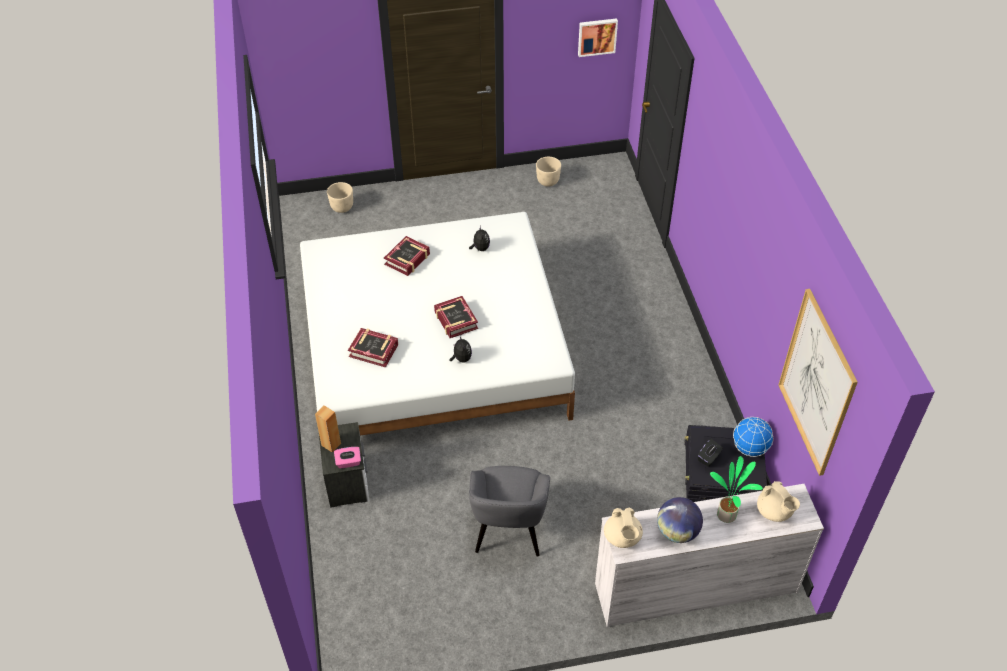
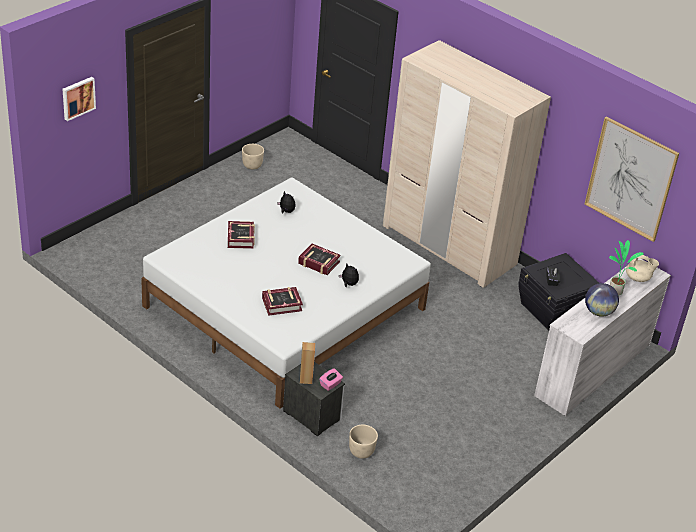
camera: 40 degrees left, 10 degrees down
beige planter [327,182,353,213] -> beige planter moved to [349,425,378,458]
grey armchair [469,466,550,557] -> none
picture [578,18,618,57] -> picture moved to [63,77,96,121]
beige teapot [604,508,643,548] -> none
globe [733,417,774,457] -> none
none -> beige wardrobe [383,40,551,288]

